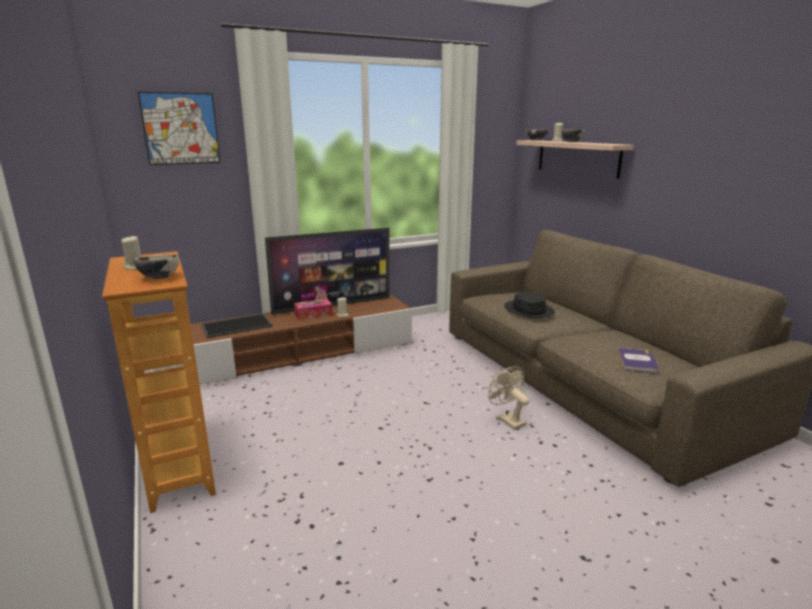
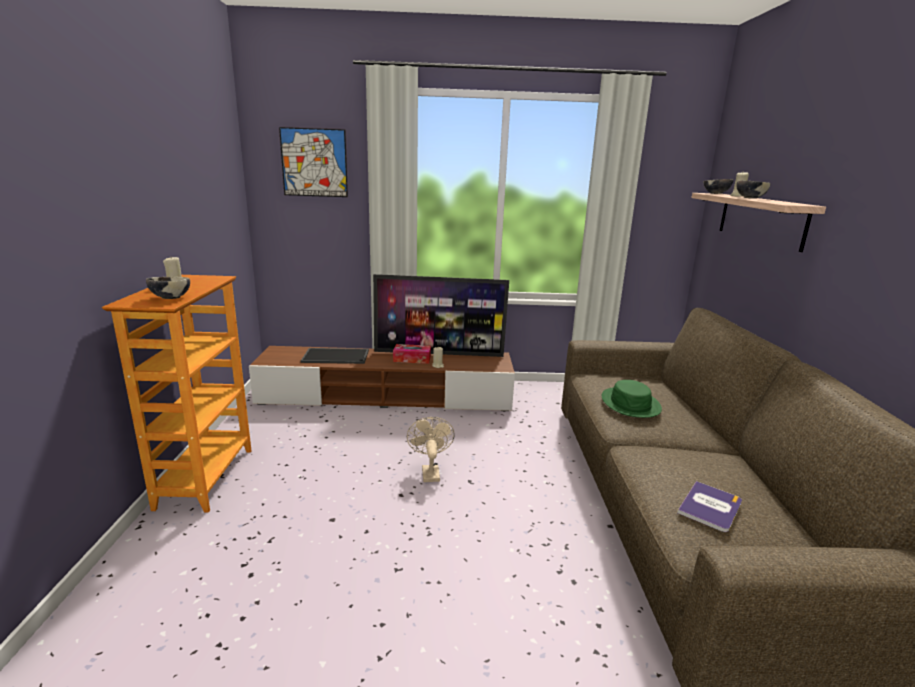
camera: 25 degrees right, 0 degrees up
beige fan [489,366,529,430] -> beige fan moved to [407,417,455,482]
black hat [504,292,555,318] -> green hat [602,380,662,418]

